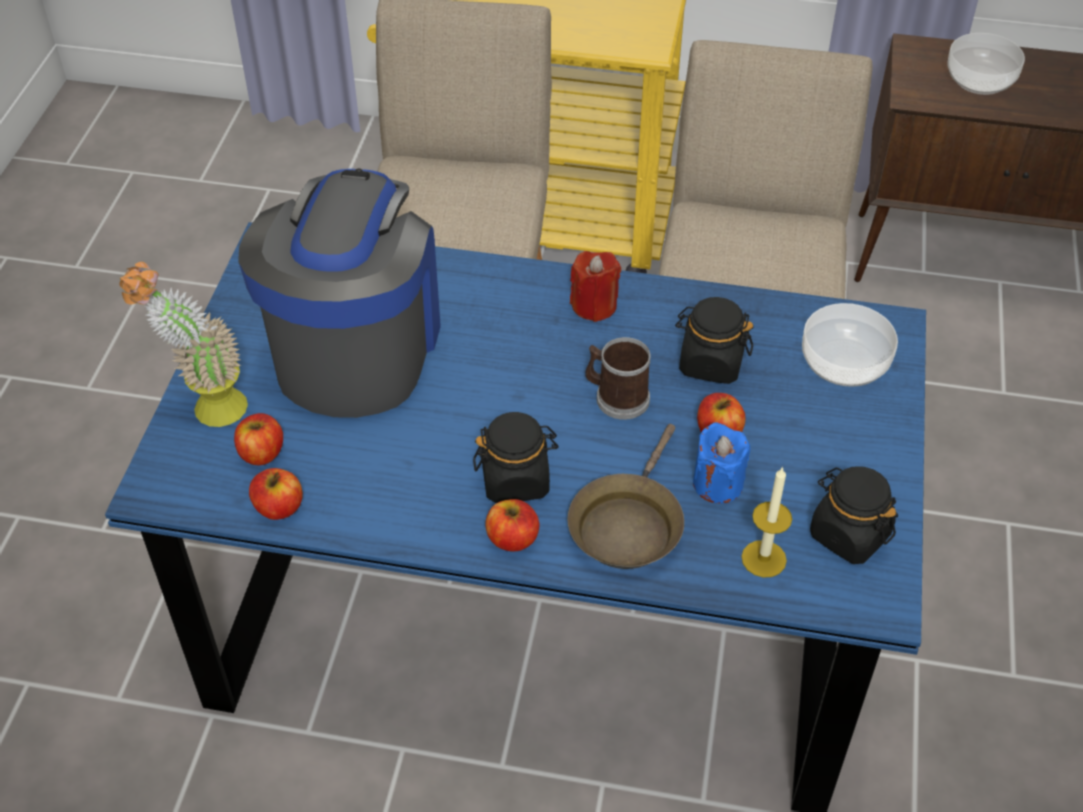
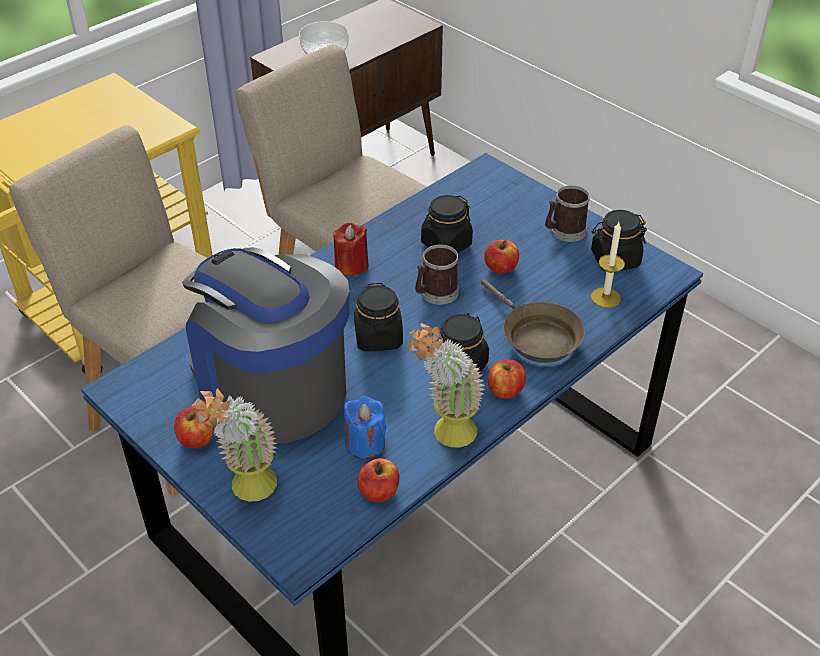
camera: 55 degrees left, 5 degrees down
apple [234,413,283,465] -> apple moved to [174,407,214,449]
blue candle [693,422,750,503] -> blue candle moved to [344,396,387,459]
bowl [802,303,898,387] -> none
none -> black jar [354,283,403,351]
none -> potted plant [408,323,485,448]
none -> mug [545,185,590,242]

